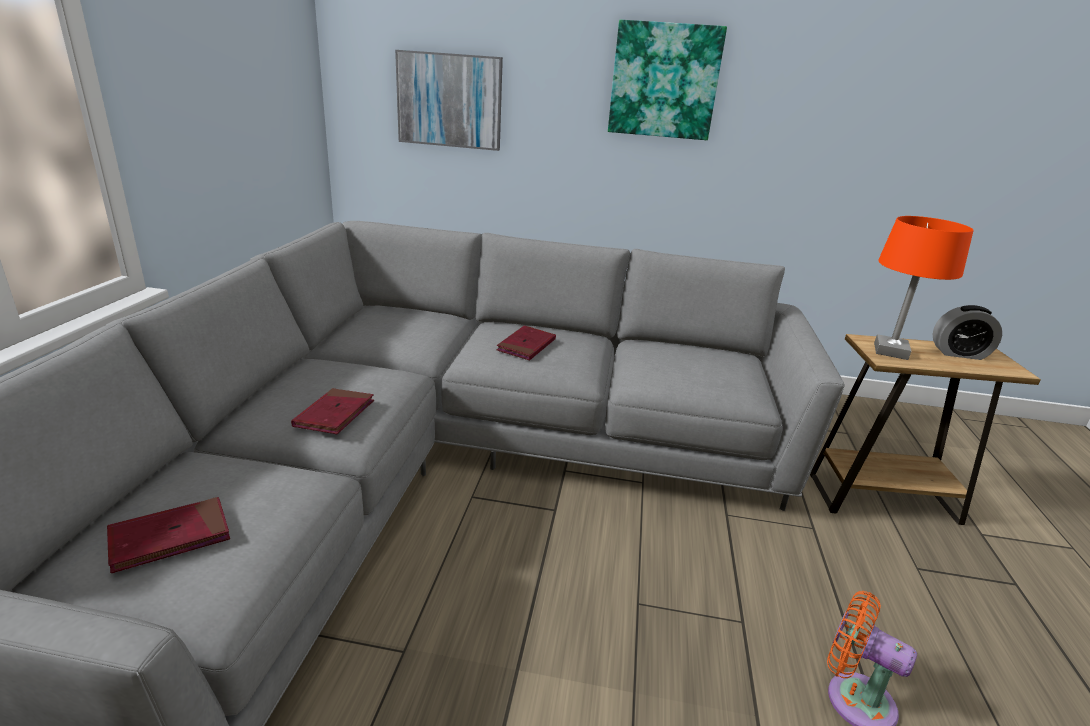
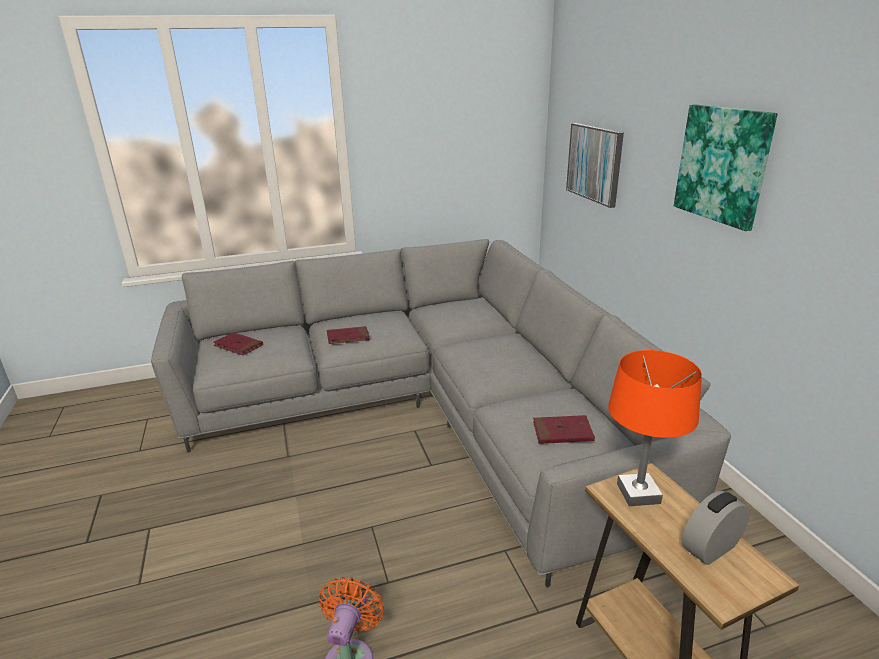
camera: 65 degrees right, 0 degrees up
red book [497,325,556,360] -> red book moved to [533,415,595,444]
alarm clock [933,305,1002,360] -> alarm clock turned 75 degrees clockwise [682,491,750,565]

